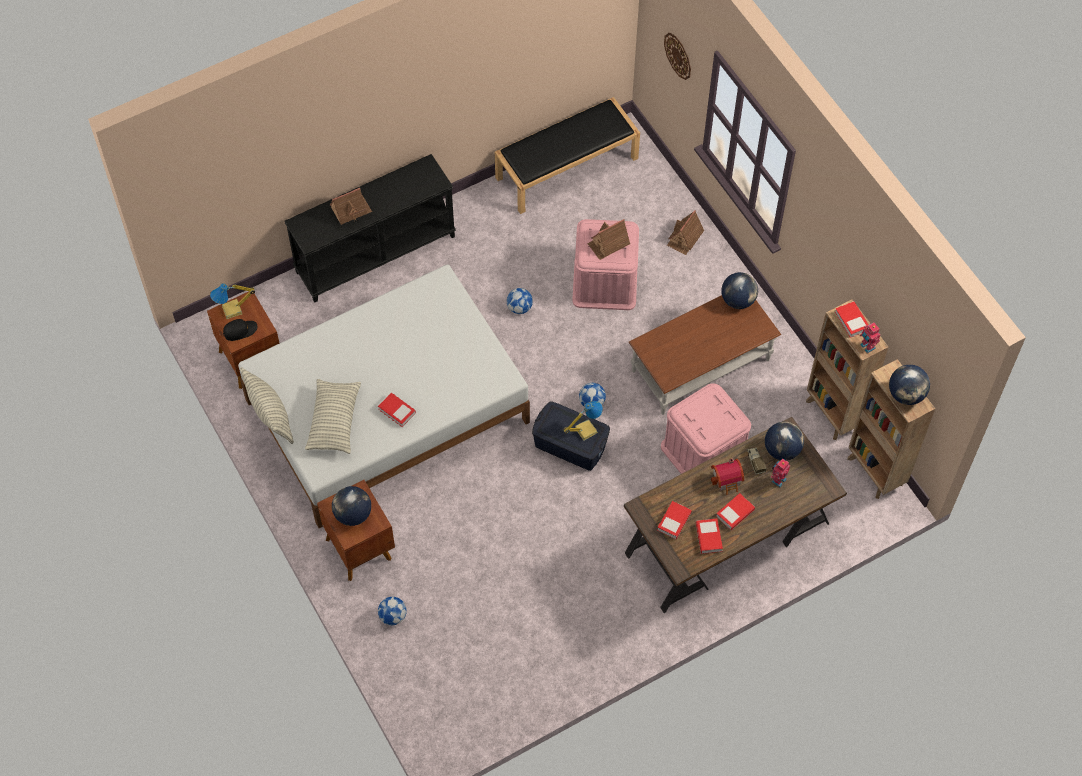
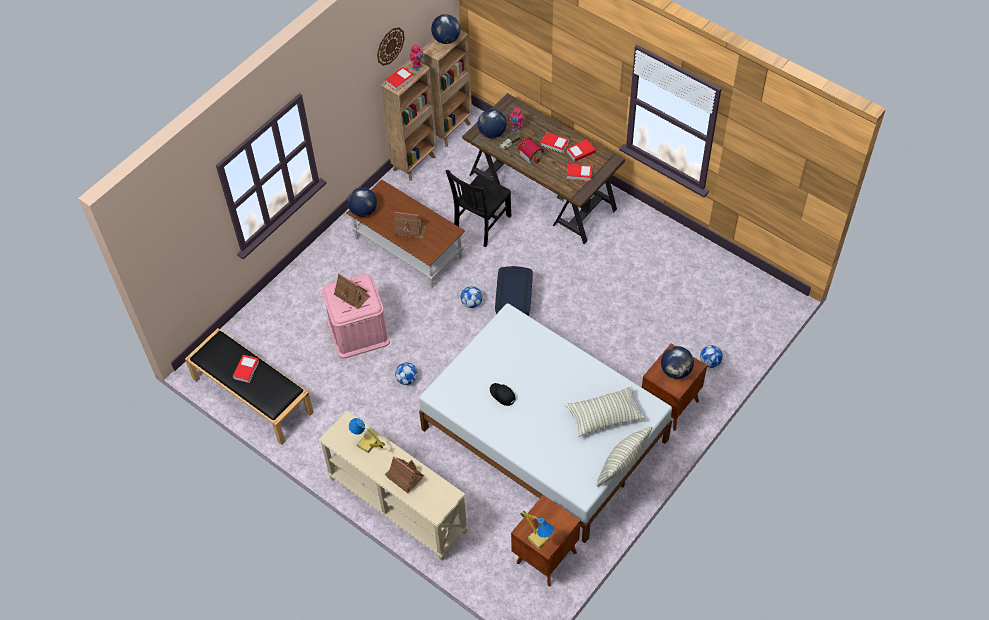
camera: 110 degrees left, 5 degrees down
black cap [223,319,258,341] -> black cap moved to [490,383,515,406]
black console table [284,154,456,303] -> beige console table [319,411,468,561]
book [378,393,416,427] -> book moved to [233,355,259,383]
table lamp [563,401,603,440] -> table lamp moved to [349,418,385,453]
pink storage box [661,383,751,474] -> black chair [446,170,511,247]
wall clock [664,33,691,80] -> wall clock moved to [377,27,405,66]
toy house [667,210,704,255] -> toy house moved to [394,212,427,238]

